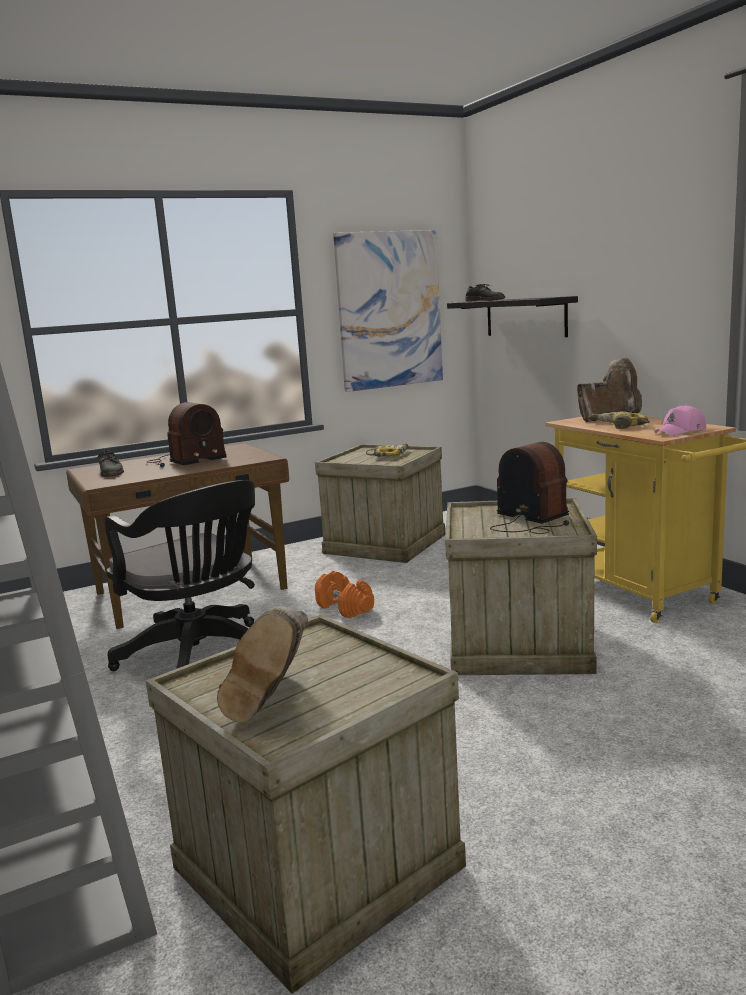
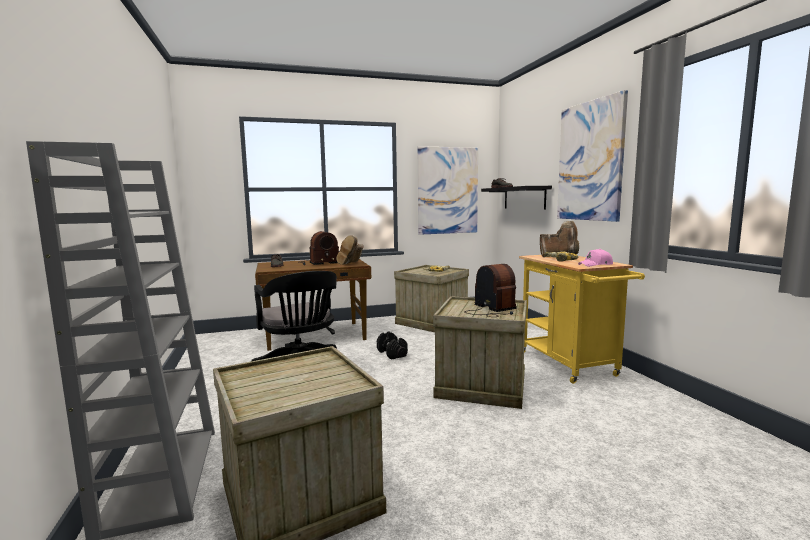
camera: 10 degrees right, 5 degrees down
brown boot [217,606,308,723] -> brown boot moved to [336,235,364,264]
orange dumbbell [315,571,374,619] -> black dumbbell [377,332,408,359]
none -> picture [557,90,628,222]

